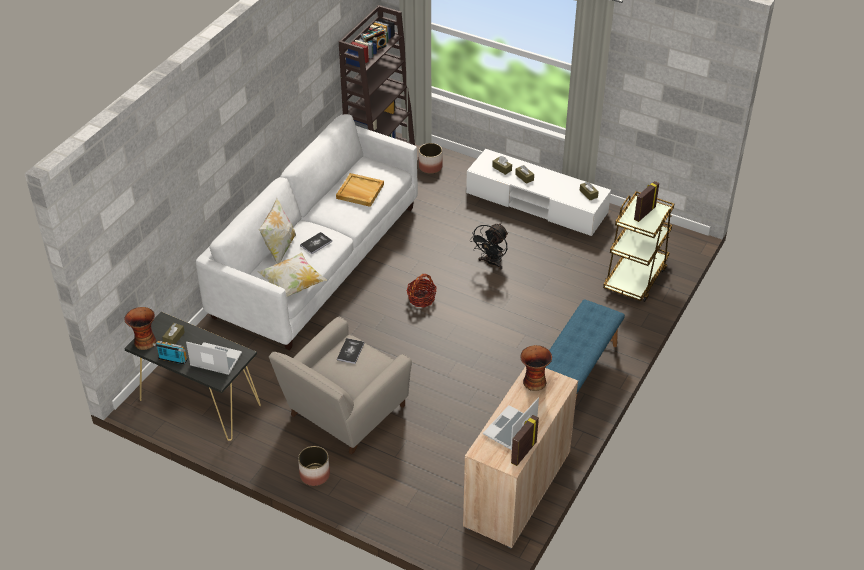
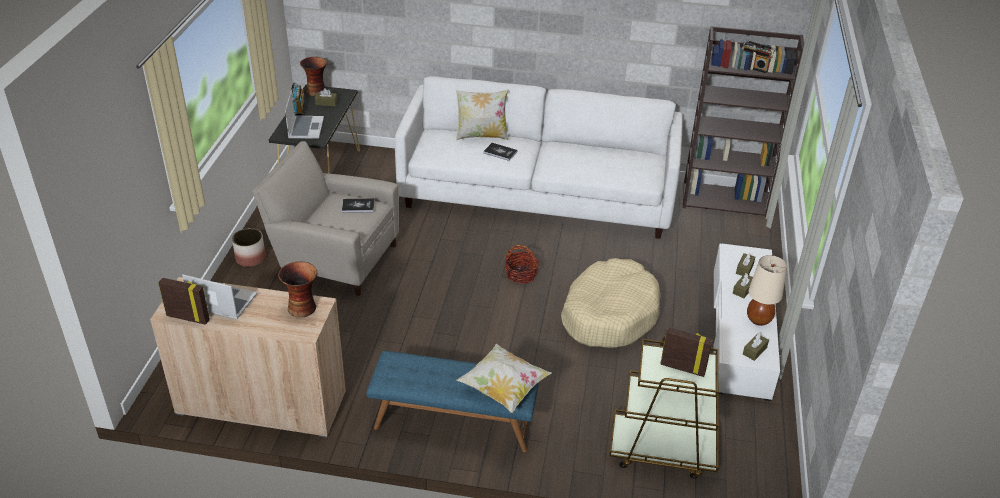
camera: 70 degrees right, 5 degrees down
pillow [258,252,327,297] -> pillow moved to [456,344,552,413]
beige tray [336,173,384,207] -> none
planter [419,143,443,174] -> none
black fan [470,223,508,270] -> beige dog bed [561,258,661,348]
none -> beige table lamp [747,255,787,326]

